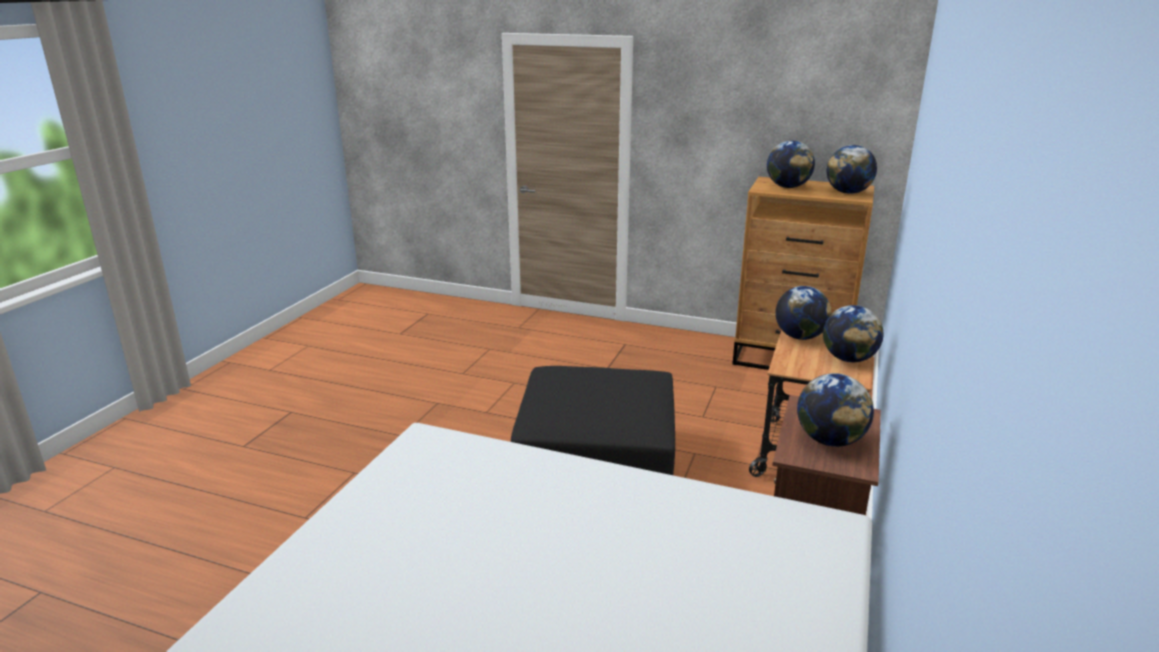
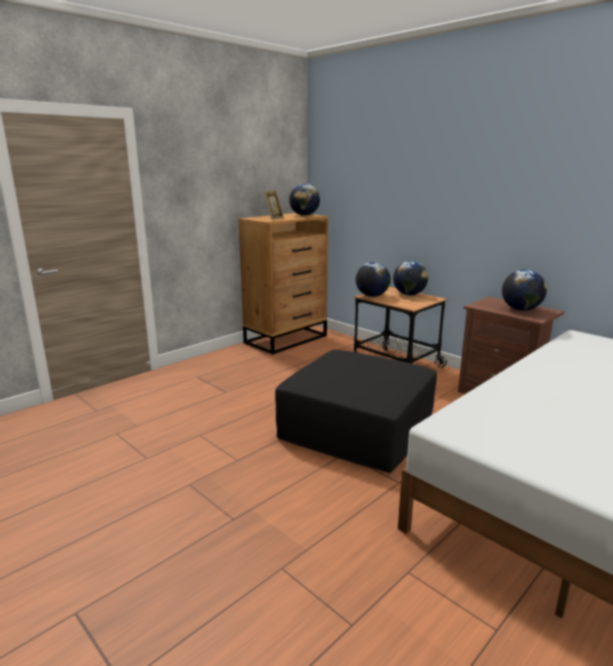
camera: 65 degrees left, 5 degrees down
globe [767,141,815,188] -> picture frame [264,190,284,220]

